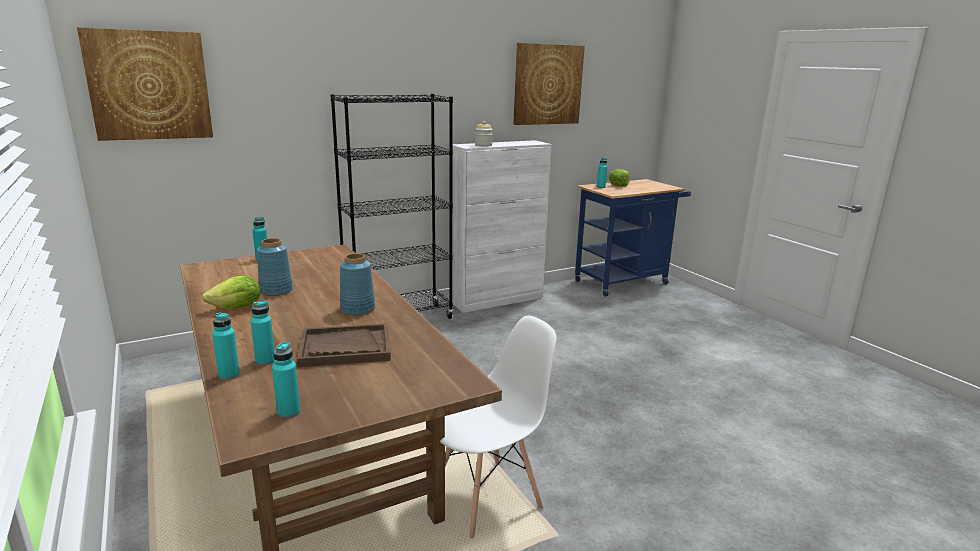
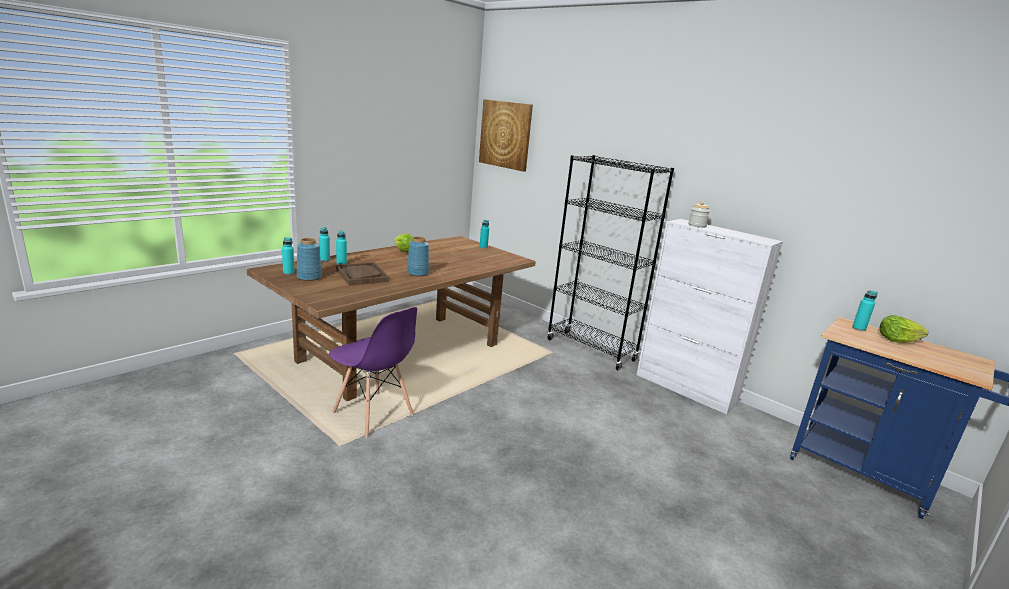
camera: 70 degrees right, 0 degrees up
blue vase [257,238,293,296] -> blue vase moved to [297,238,322,281]
white chair [440,316,557,538] -> purple chair [329,307,417,438]
picture [513,43,585,125] -> none

